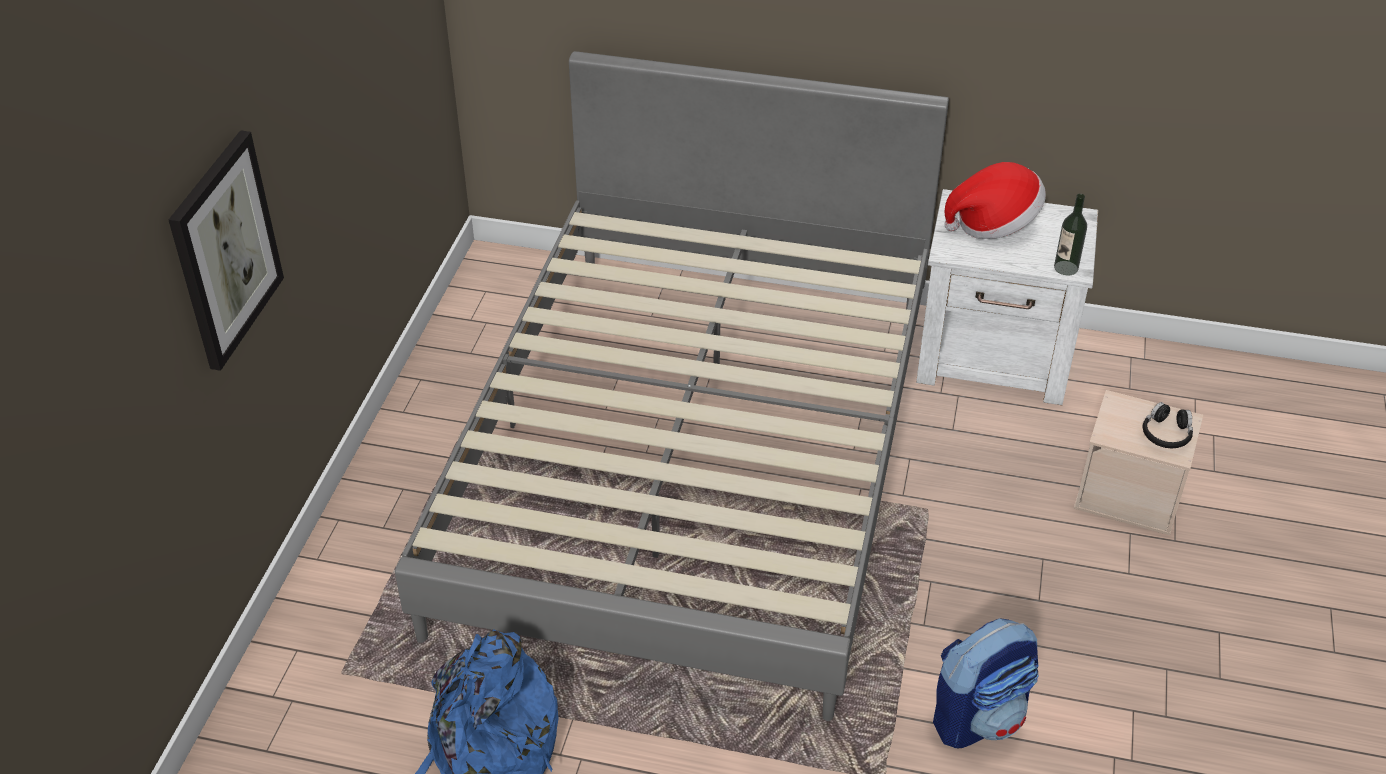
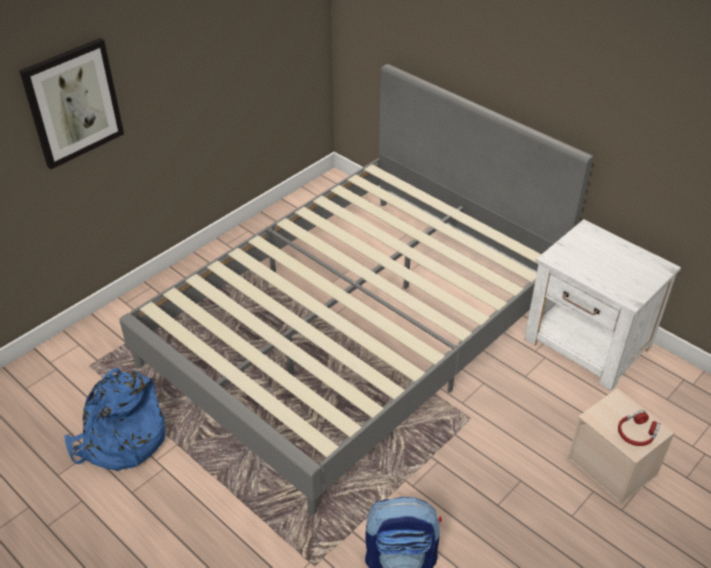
camera: 30 degrees right, 0 degrees up
hat [944,162,1046,239] -> none
bottle [1054,194,1087,275] -> none
black headphones [1143,402,1193,448] -> red headphones [618,410,660,446]

